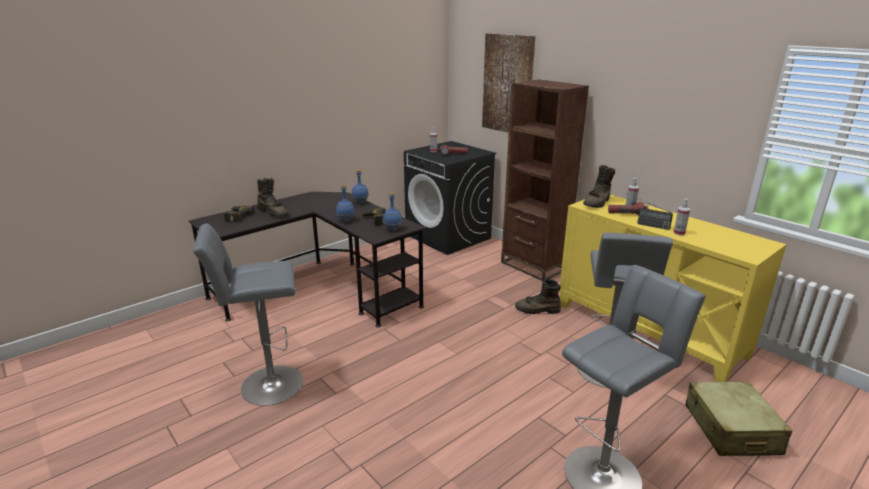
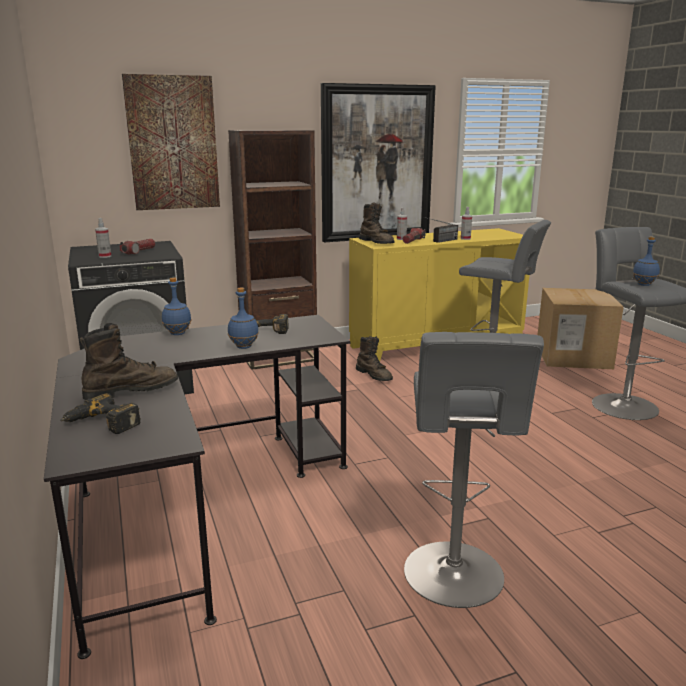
camera: 70 degrees left, 5 degrees down
blue bottle [383,193,402,231] -> blue bottle moved to [633,237,660,286]
brown boot [515,279,561,314] -> brown boot turned 60 degrees counterclockwise [356,336,393,381]
beige suitcase [685,381,793,456] -> cardboard box [538,288,624,369]
none -> picture [321,83,436,242]

